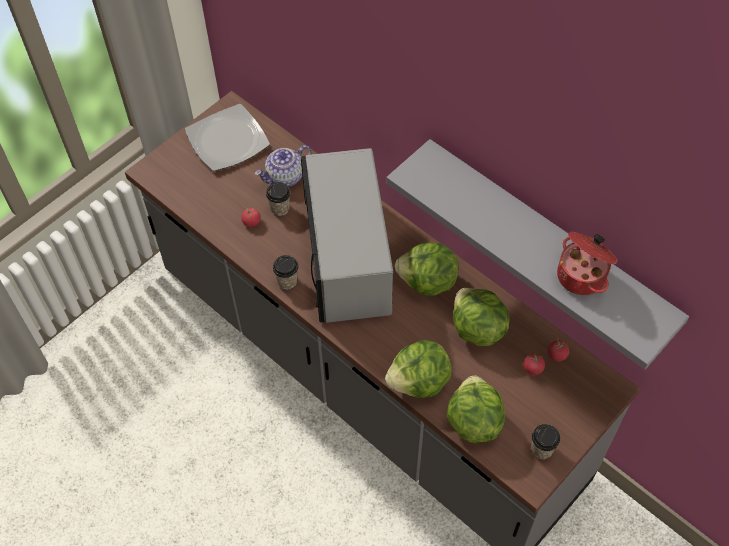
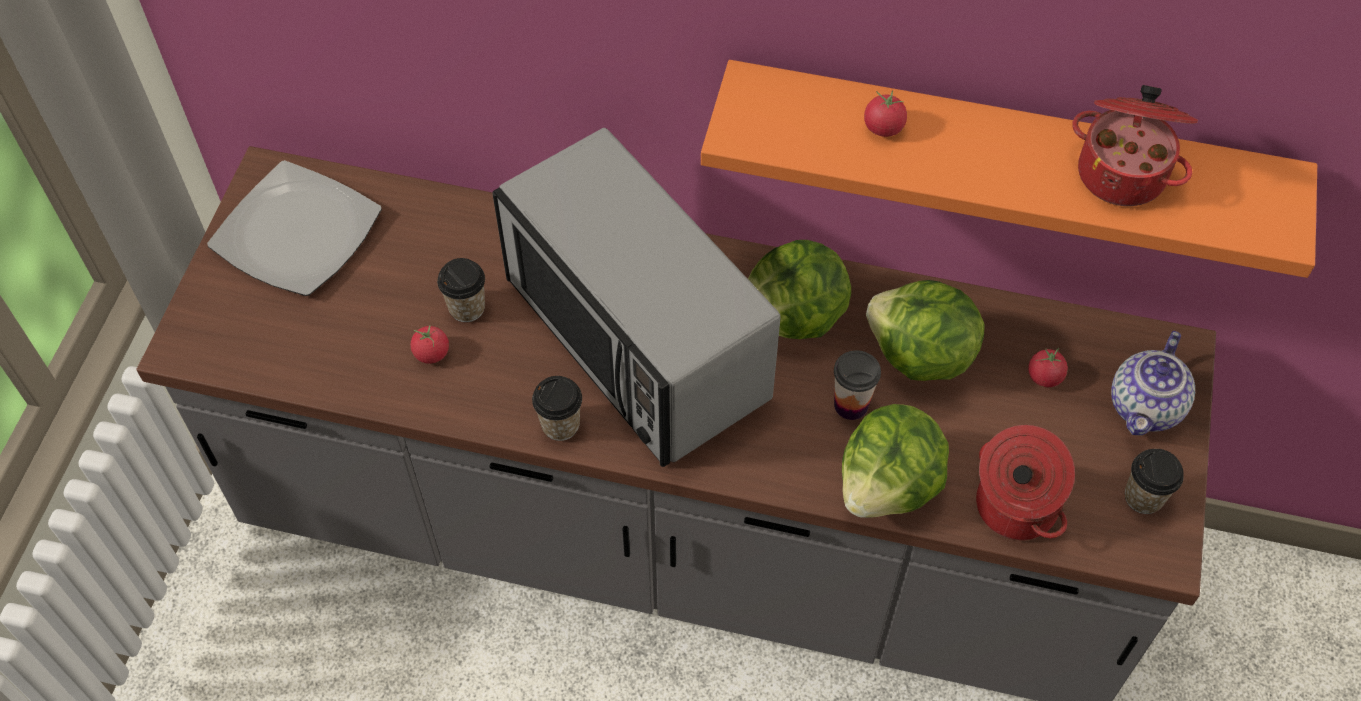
camera: 30 degrees left, 0 degrees up
teapot [255,145,312,187] -> teapot moved to [1111,331,1195,436]
grey shelf [386,139,689,370] -> orange shelf [701,60,1317,278]
lettuce [447,376,505,443] -> cooking pot [976,425,1075,540]
tomato [548,338,569,362] -> tomato moved to [864,90,907,137]
none -> cup [834,350,881,420]

